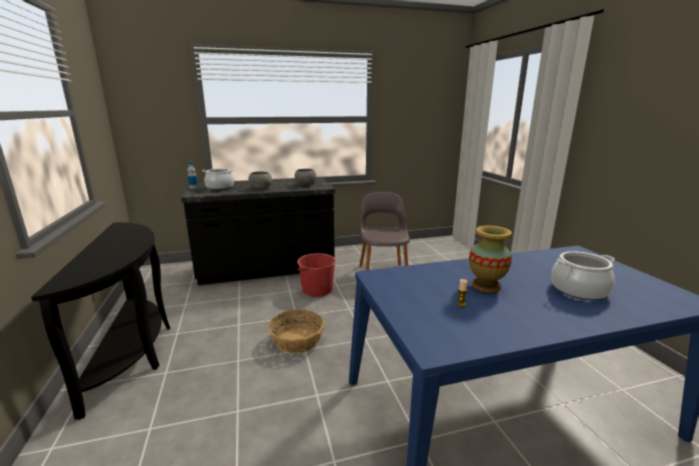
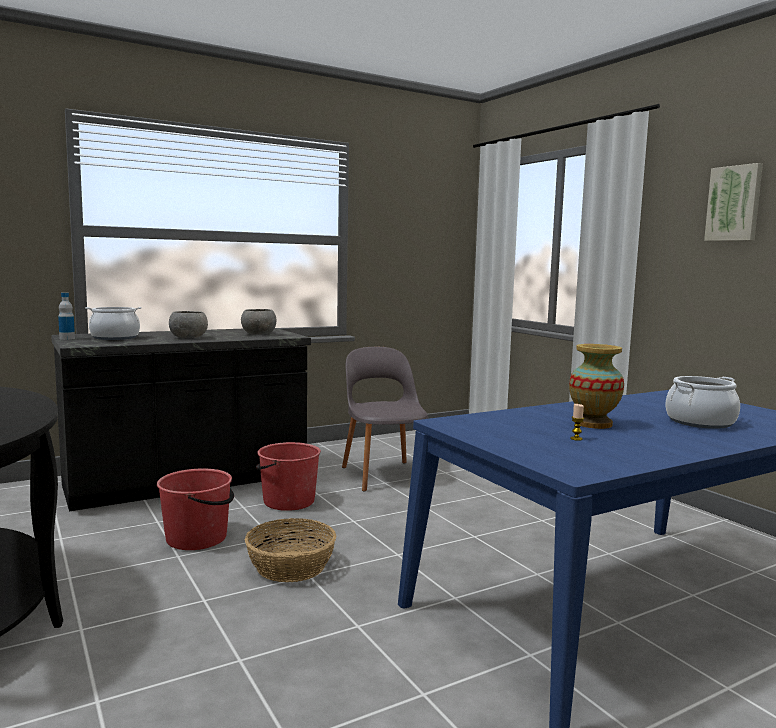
camera: 15 degrees left, 10 degrees down
none -> red bucket [157,469,234,550]
none -> picture [704,163,763,241]

